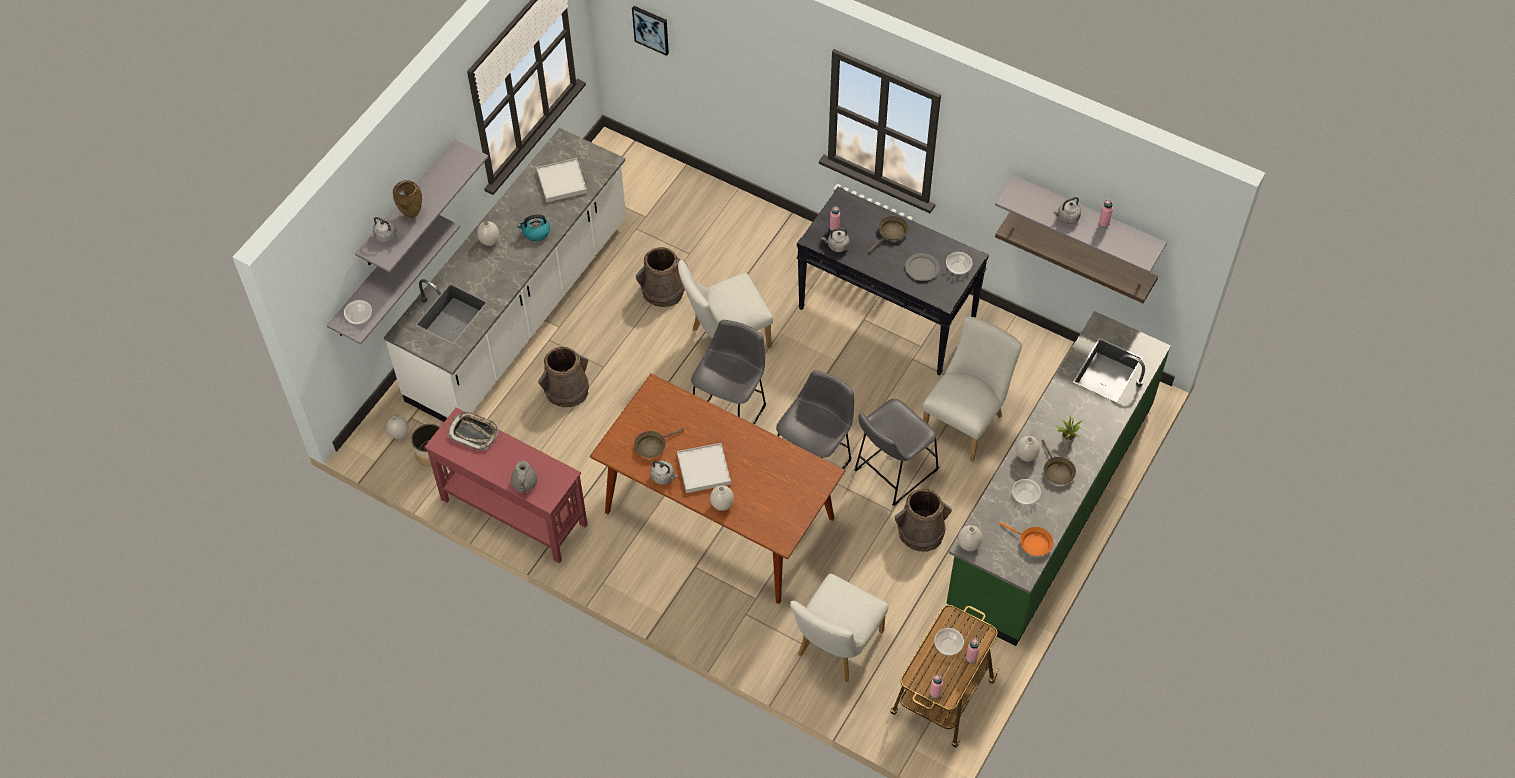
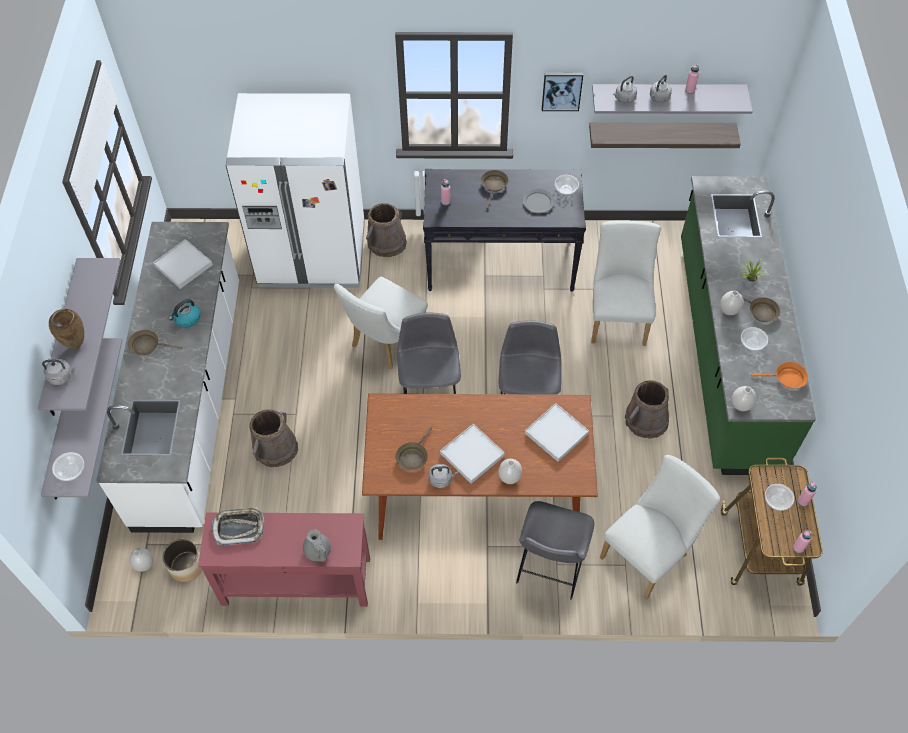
camera: 30 degrees left, 0 degrees up
white vase [477,221,499,246] -> brown frying pan [128,330,182,355]
picture [632,6,669,56] -> picture moved to [542,73,583,111]
brown bucket [636,247,688,307] -> brown bucket moved to [366,203,407,257]
white chair [790,574,889,682] -> white chair turned 135 degrees counterclockwise [600,455,720,600]
grey kettle [822,228,850,252] -> grey kettle moved to [613,76,637,103]
grey stool [854,399,939,506] -> grey stool moved to [516,501,595,600]
none -> white fridge [226,93,365,288]
none -> white tray [525,403,589,462]

